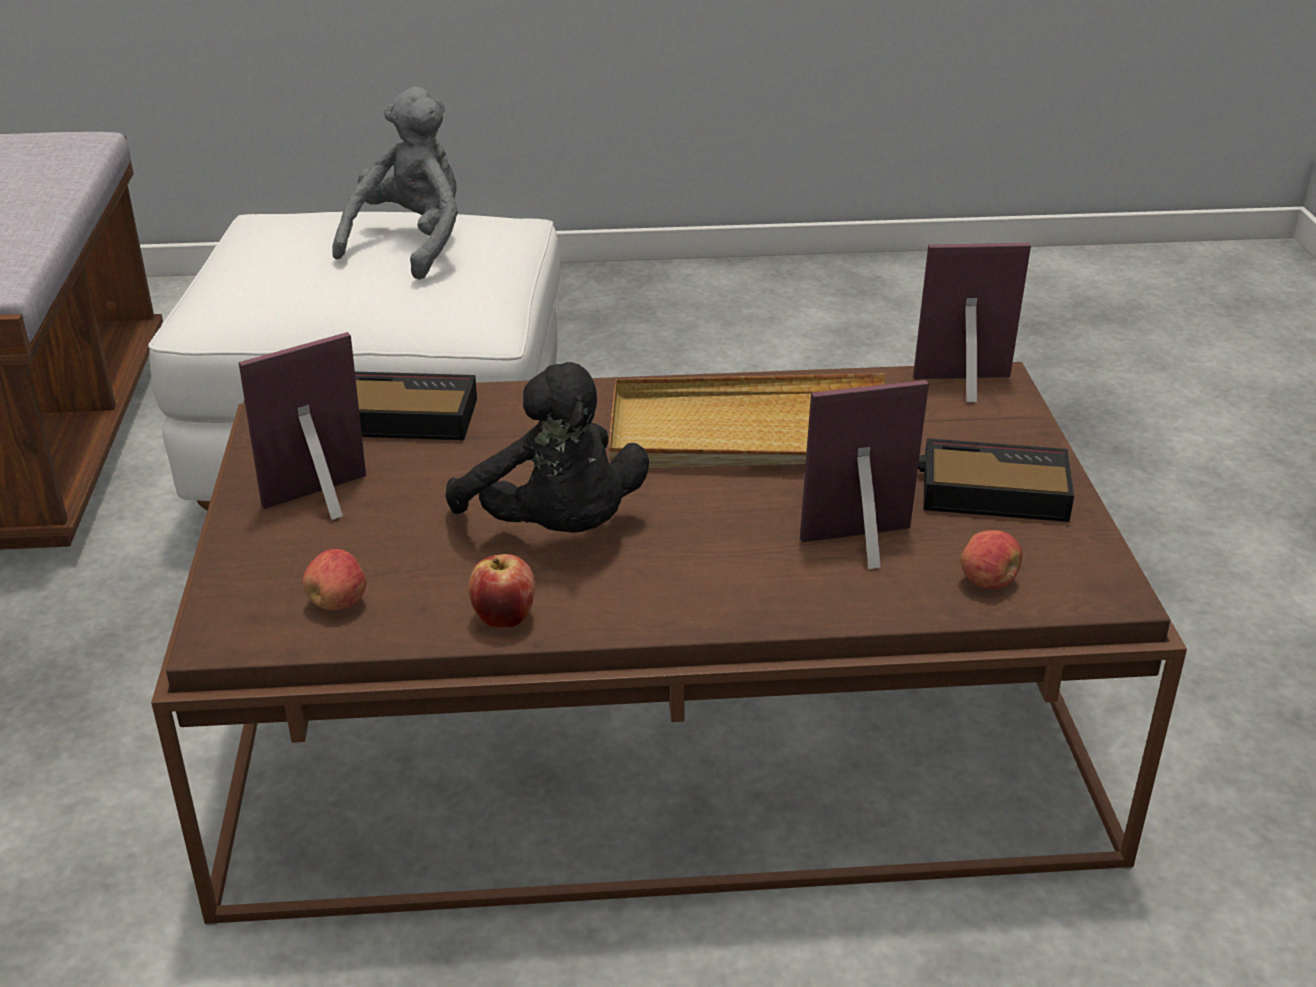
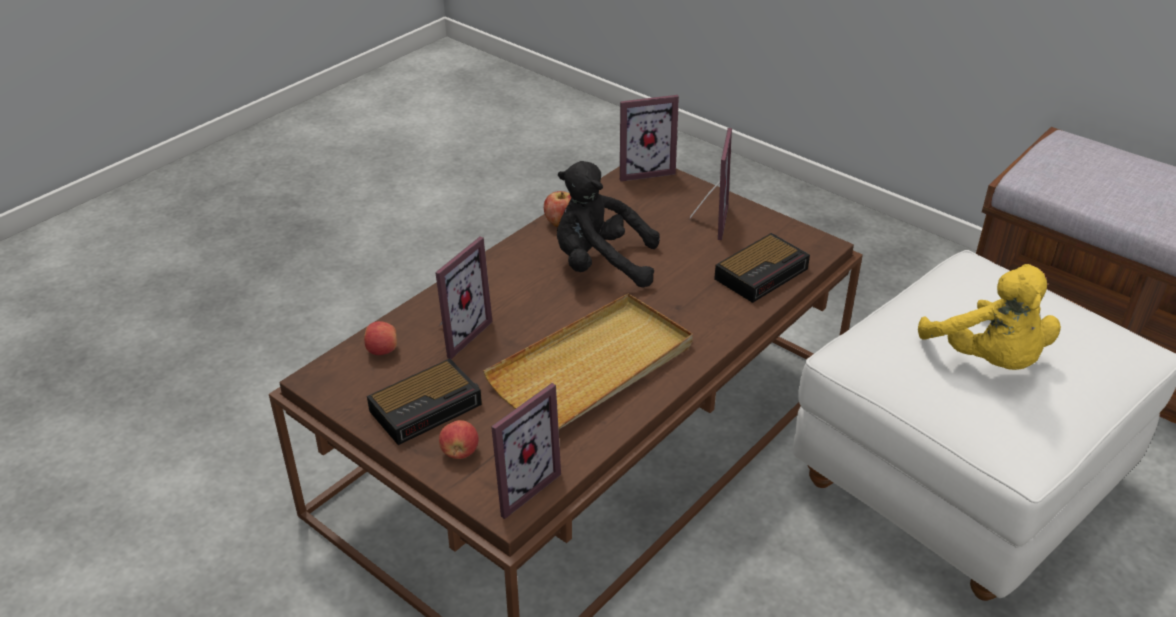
camera: 135 degrees right, 5 degrees up
apple [303,549,366,610] -> apple moved to [439,420,479,459]
grey plush toy [333,87,458,280] -> yellow plush toy [918,264,1061,370]
none -> picture frame [620,95,679,181]

